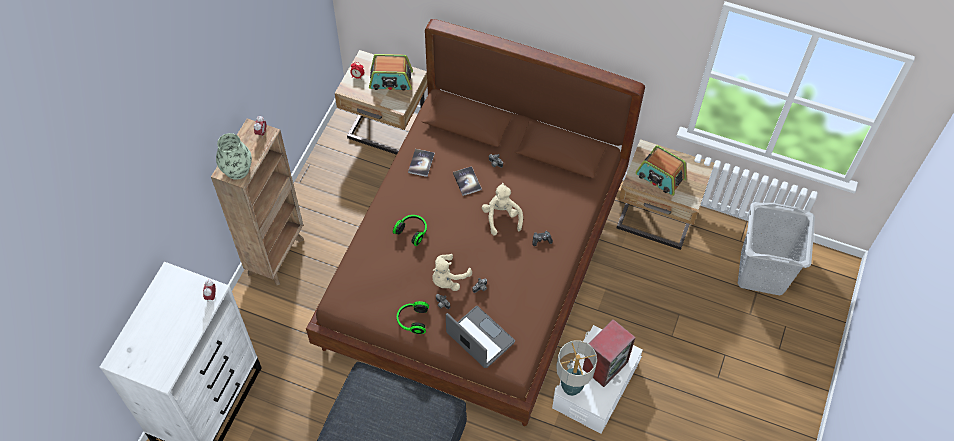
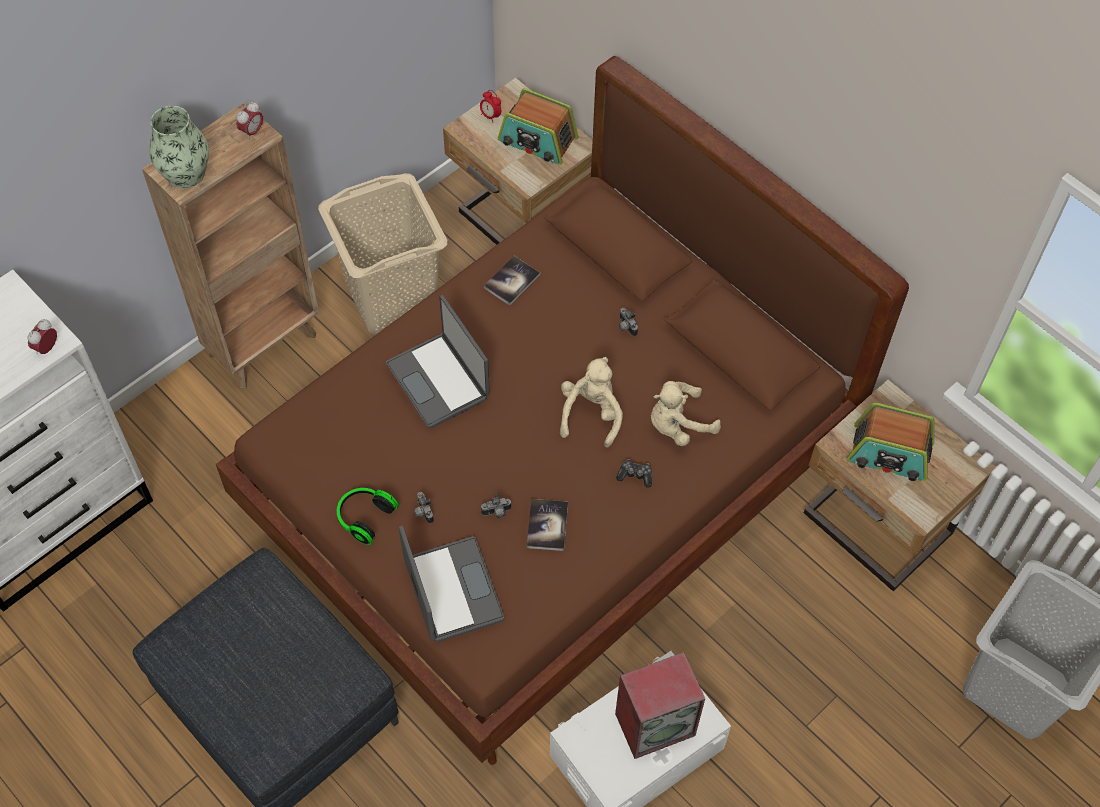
camera: 25 degrees right, 0 degrees up
headphones [393,215,427,246] -> laptop [386,295,490,428]
beige plush toy [432,254,472,291] -> beige plush toy moved to [651,381,721,446]
book [453,166,482,196] -> book moved to [527,499,568,551]
table lamp [556,340,597,396] -> none
radio [635,145,687,196] -> radio turned 45 degrees counterclockwise [846,403,934,481]
none -> beige laundry basket [318,173,447,334]

